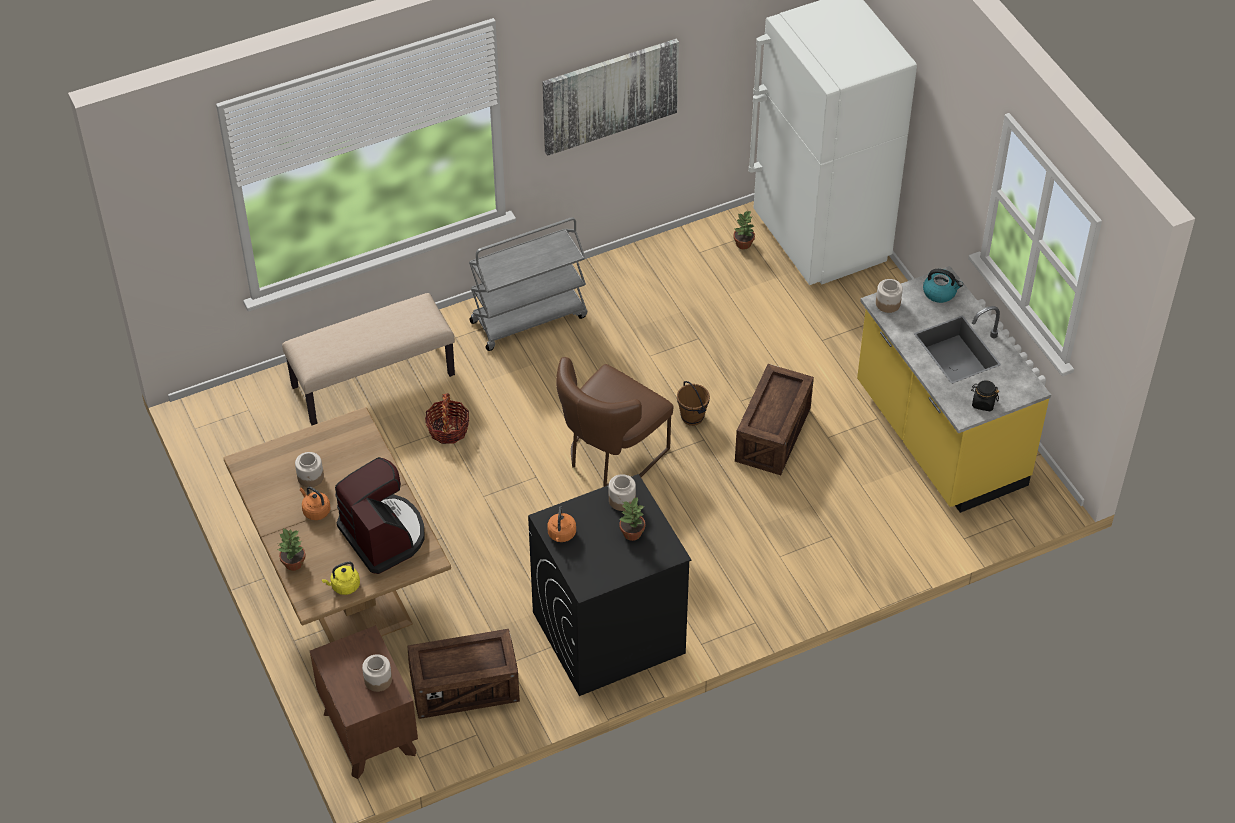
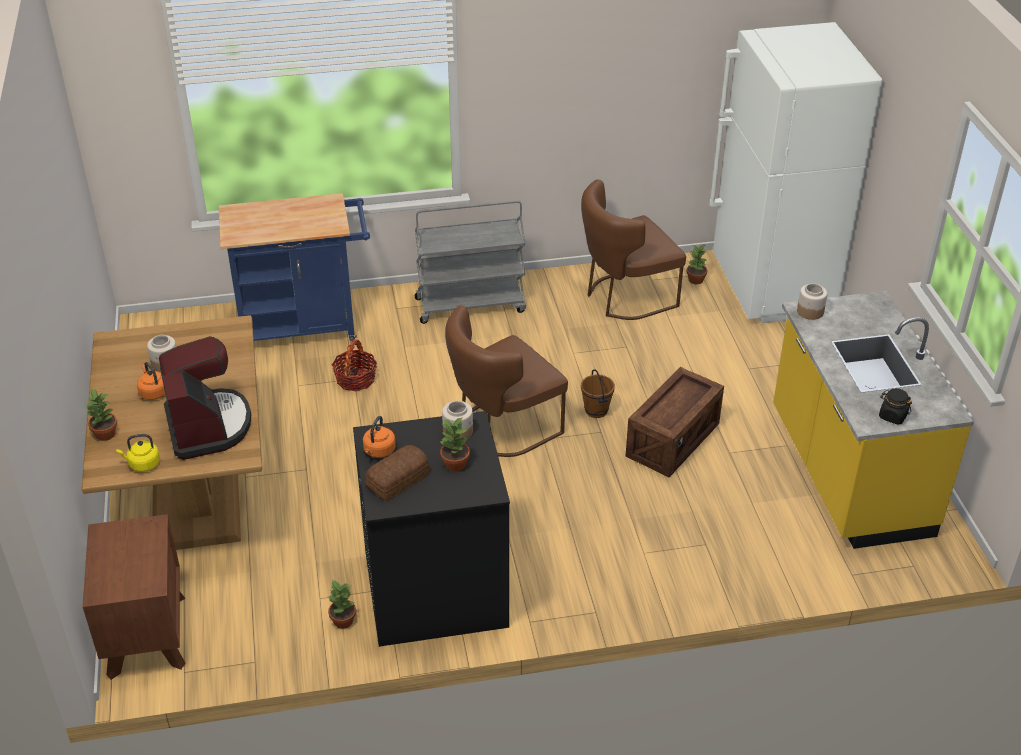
camera: 15 degrees right, 10 degrees down
beige bench [282,293,455,425] -> blue cart [219,193,370,341]
jar [362,654,392,692] -> none
crate [407,629,520,719] -> none
picture [542,39,679,156] -> none
kettle [923,269,963,303] -> none
none -> potted plant [328,579,356,629]
none -> bread [365,445,430,501]
none -> brown chair [581,179,686,320]

